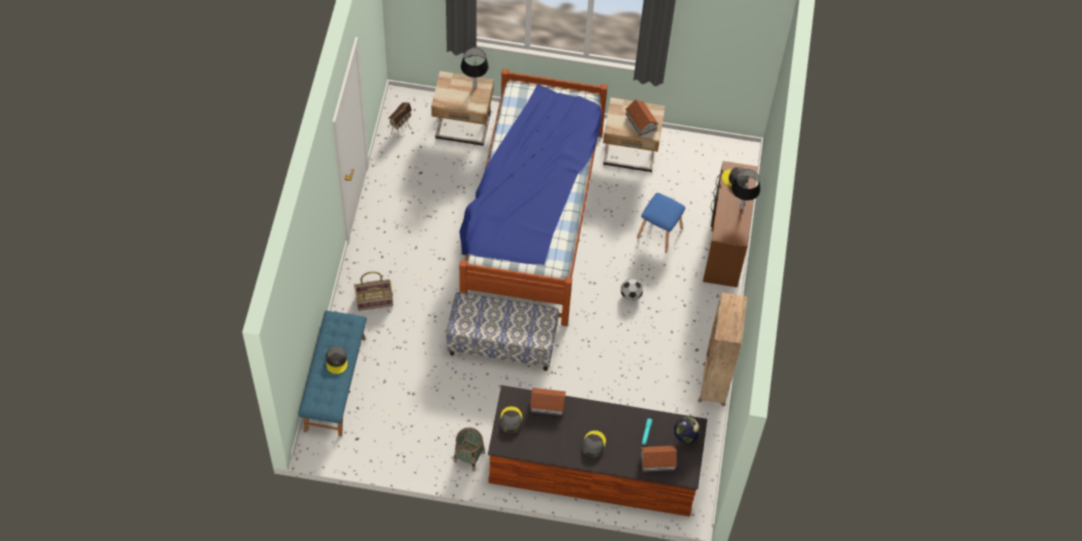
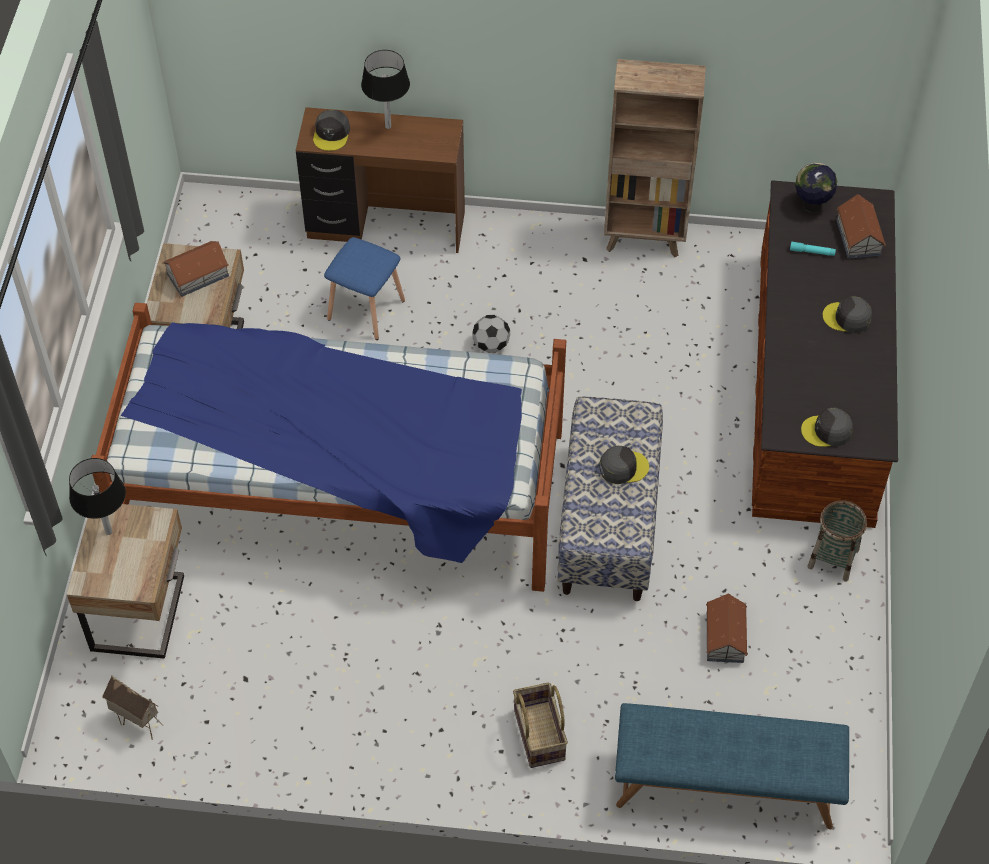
camera: 90 degrees left, 5 degrees down
grey cap [325,346,348,374] -> grey cap moved to [599,446,649,484]
toy house [530,388,566,416] -> toy house moved to [706,594,748,663]

